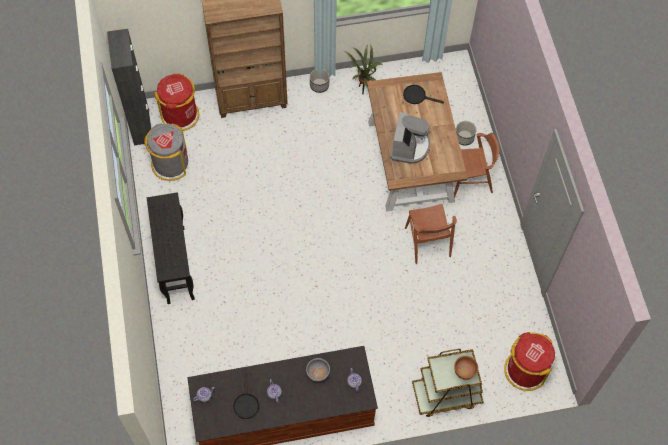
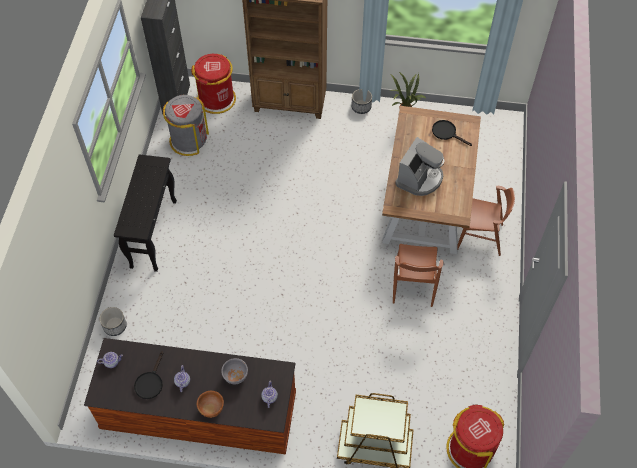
camera: 20 degrees right, 5 degrees down
brown bowl [454,356,478,380] -> brown bowl moved to [197,391,224,418]
planter [456,121,476,146] -> planter moved to [100,307,127,336]

